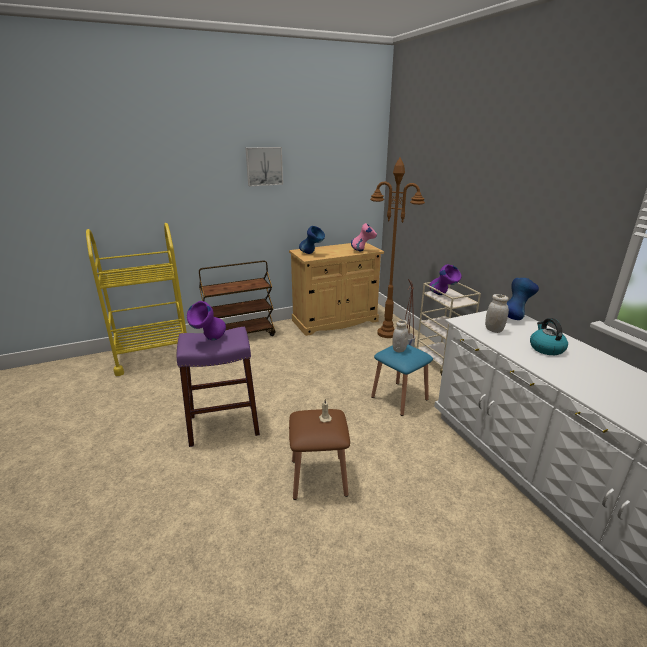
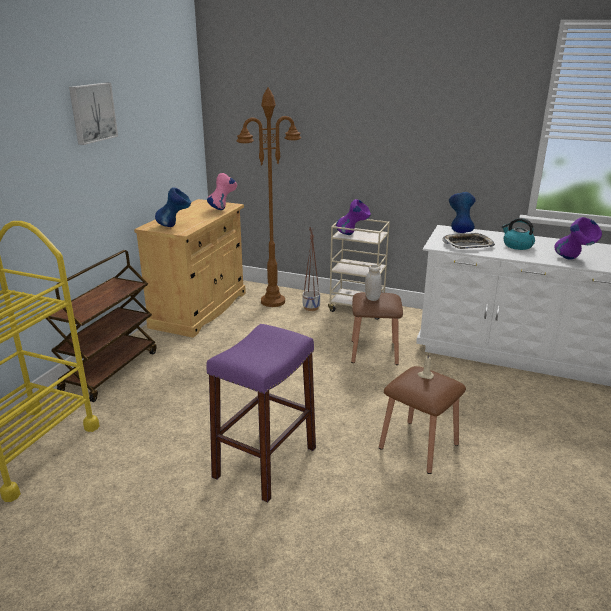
camera: 45 degrees left, 0 degrees up
purple vase [187,301,226,340] -> purple vase moved to [554,217,602,260]
blue stool [371,344,433,416] -> brown stool [351,292,403,365]
white jar [485,294,509,333] -> tray [442,233,495,249]

